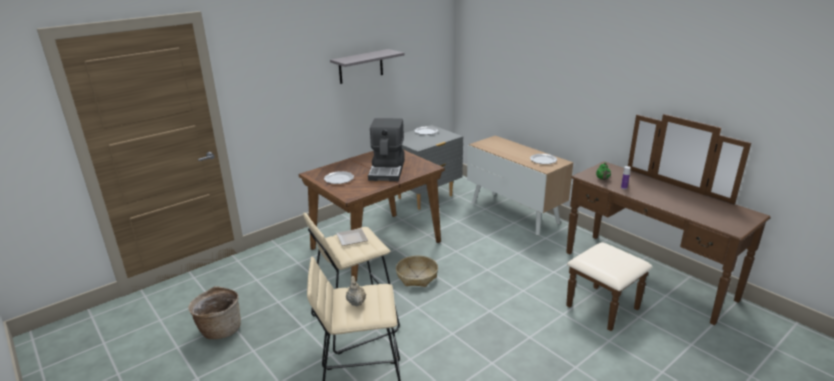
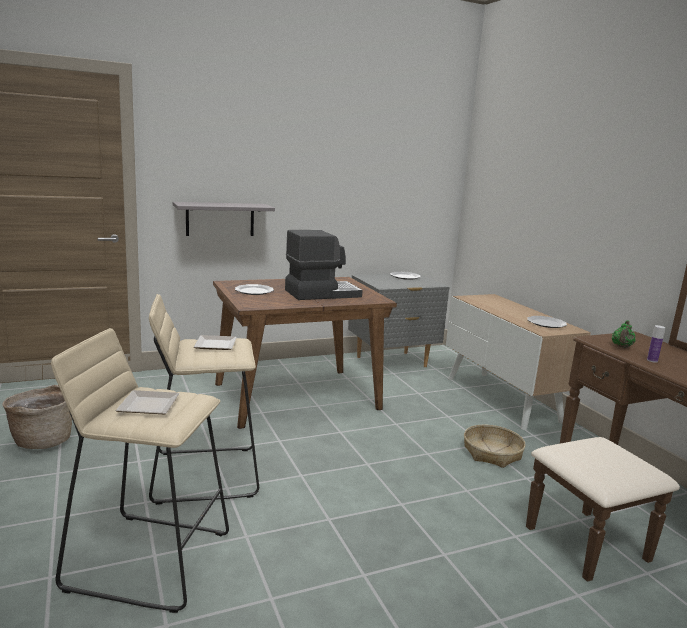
camera: 15 degrees right, 10 degrees down
grey shelf [330,49,405,84] -> grey shelf moved to [173,202,275,236]
beige teapot [346,276,366,306] -> plate [115,390,180,414]
coffee machine [368,118,405,181] -> coffee machine turned 135 degrees counterclockwise [285,230,363,300]
basket [396,256,438,287] -> basket moved to [464,425,525,468]

